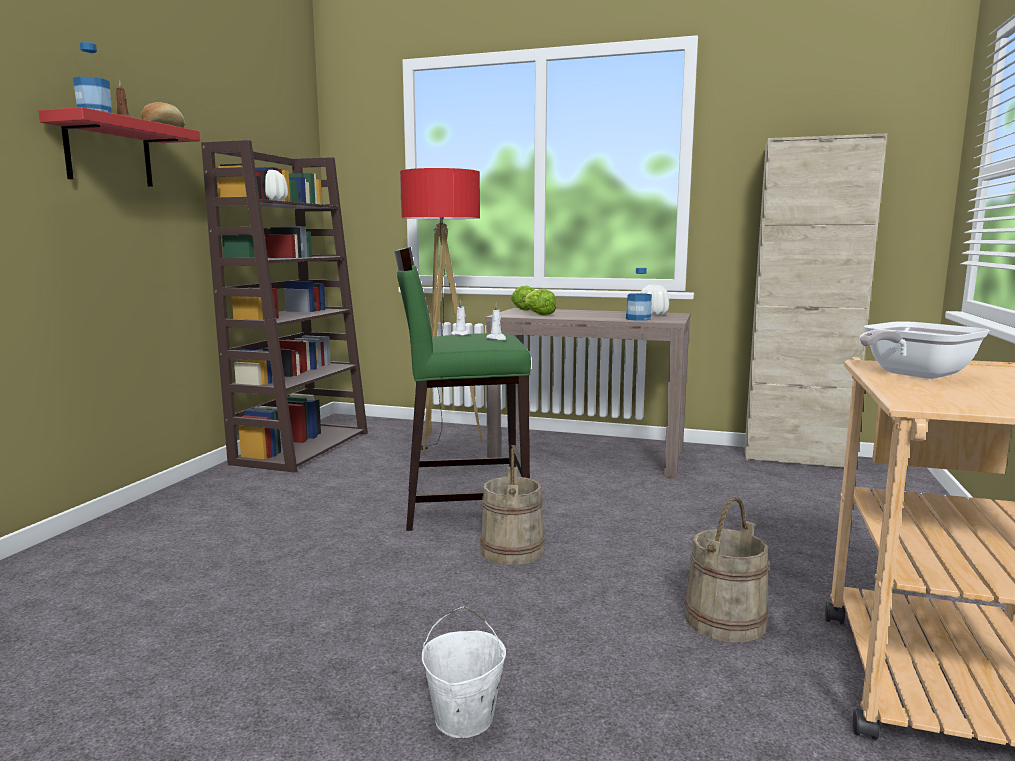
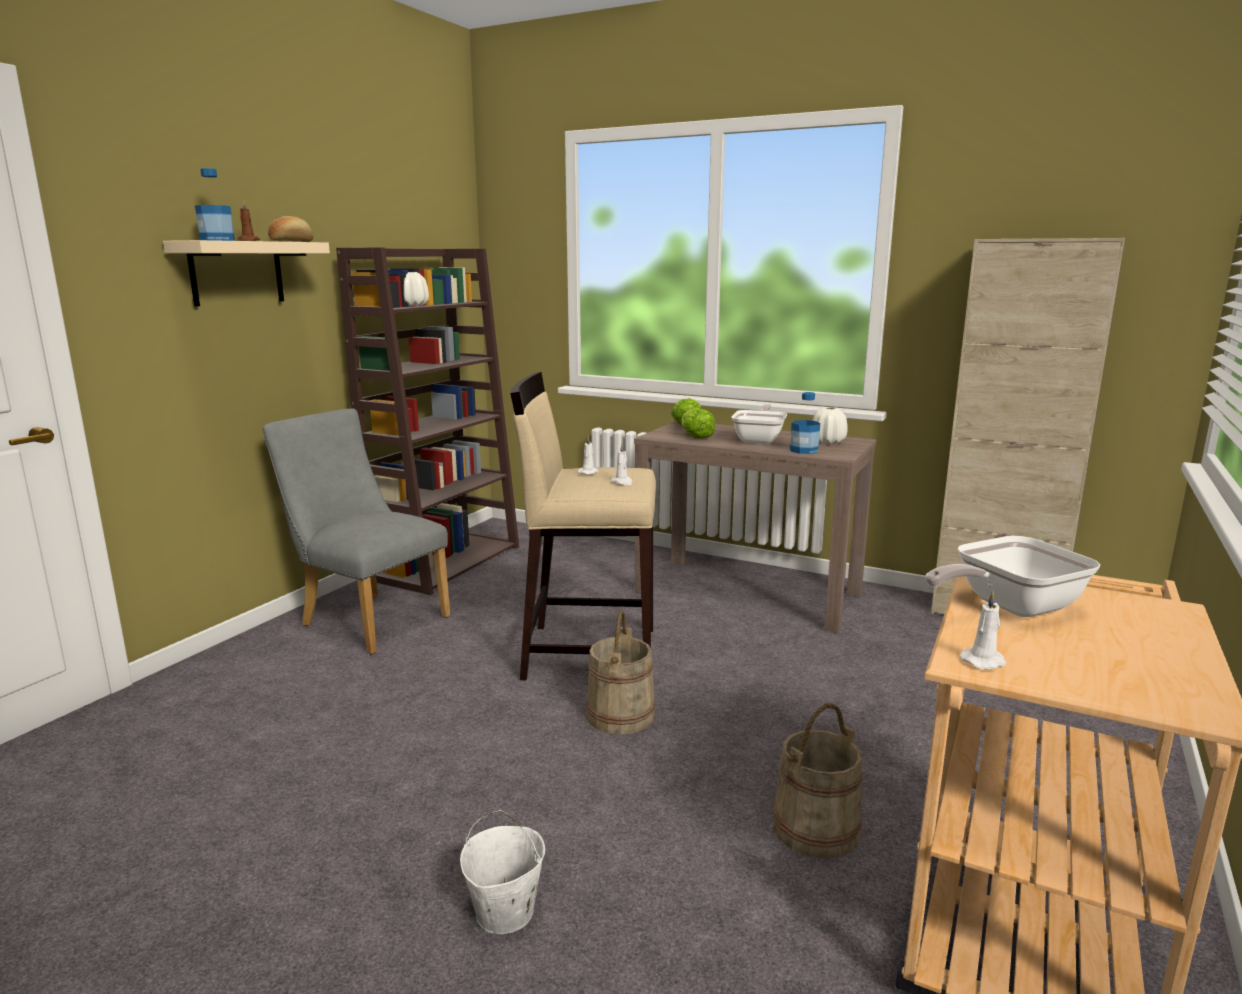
camera: 10 degrees right, 5 degrees up
red shelf [39,107,200,187] -> beige shelf [163,240,330,307]
green stool [394,247,531,531] -> beige stool [510,372,656,680]
floor lamp [400,168,483,454] -> none
none -> grey chair [263,409,450,655]
none -> frying pan [731,404,787,444]
none -> white candle [960,591,1006,669]

